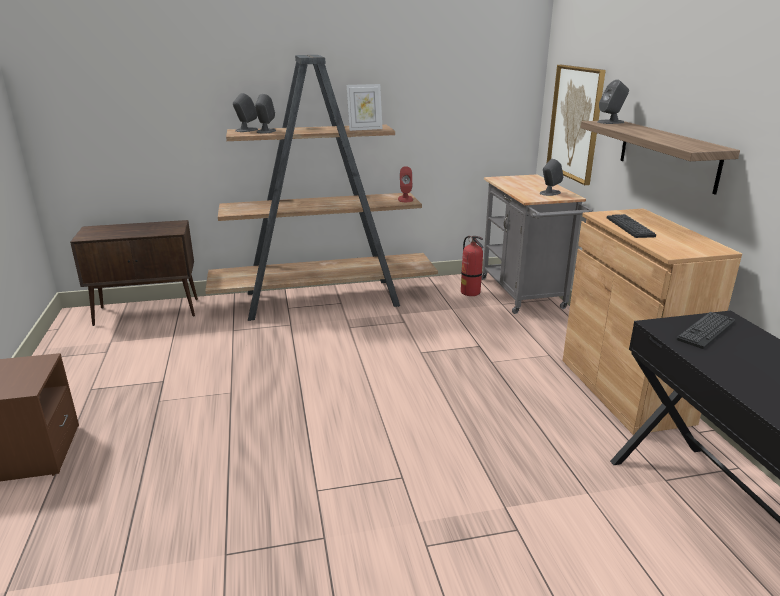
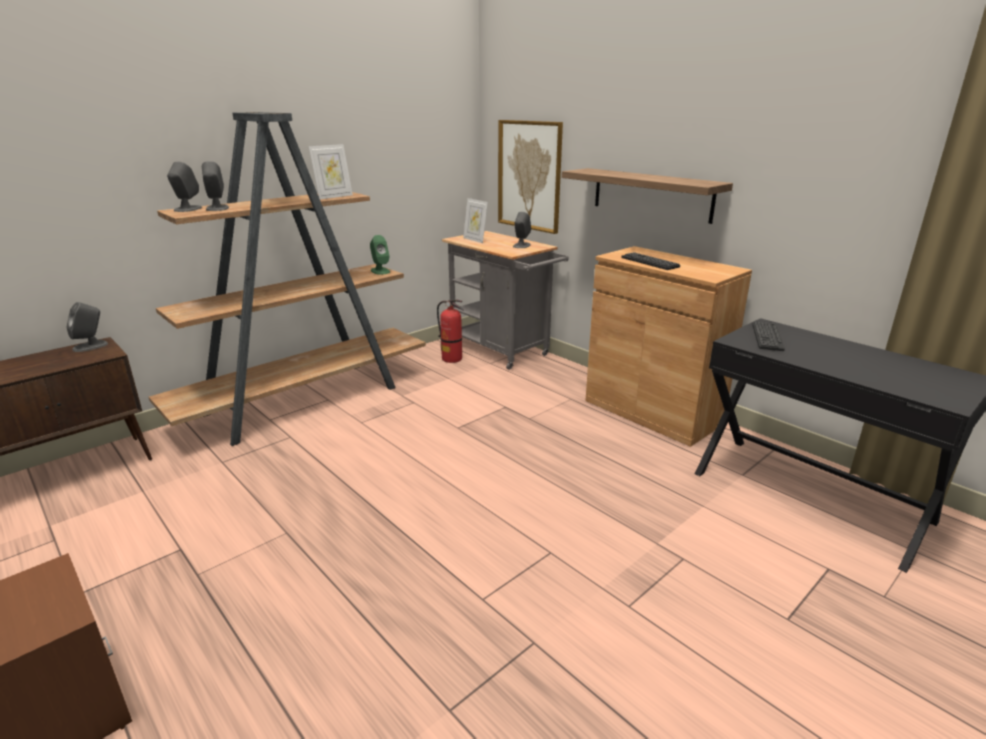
camera: 30 degrees left, 0 degrees up
red speaker [398,166,413,202] -> green speaker [370,235,390,275]
grey speaker [598,80,629,124] -> grey speaker moved to [66,302,108,352]
none -> picture frame [463,198,488,243]

